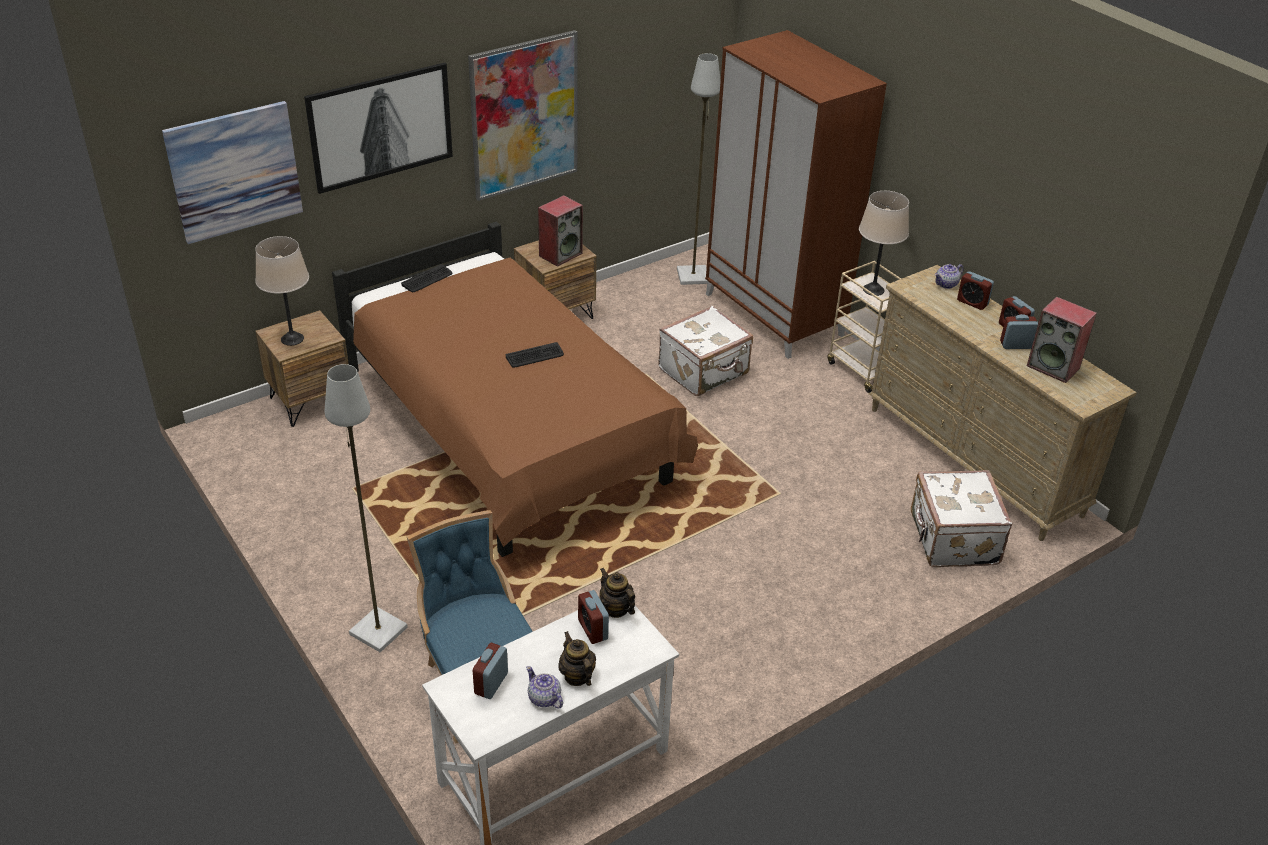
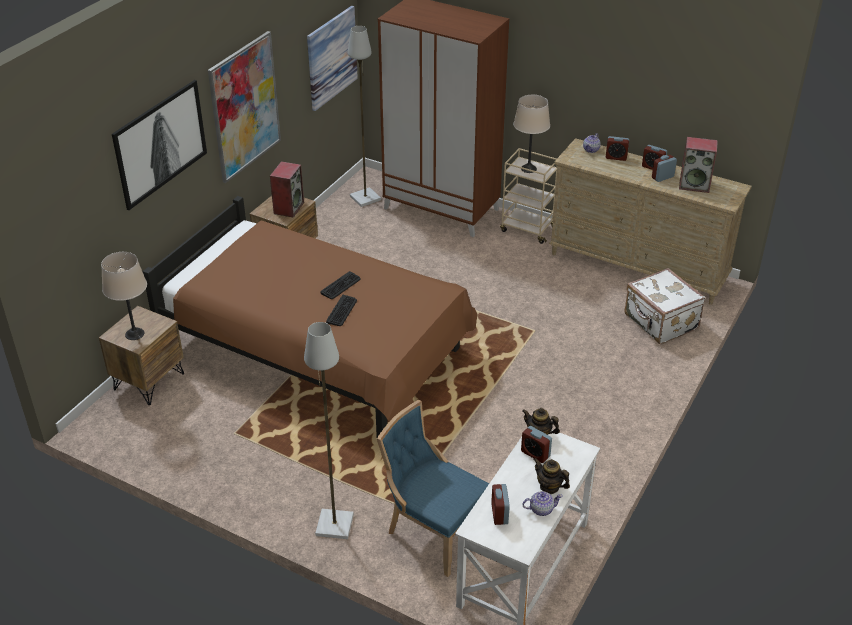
camera: 25 degrees left, 0 degrees up
picture [162,101,303,244] -> picture moved to [307,6,358,111]
keyboard [401,264,453,292] -> keyboard moved to [326,295,357,326]
teapot [526,666,563,708] -> teapot turned 150 degrees clockwise [522,491,562,516]
white suitcase [659,306,753,396] -> none

